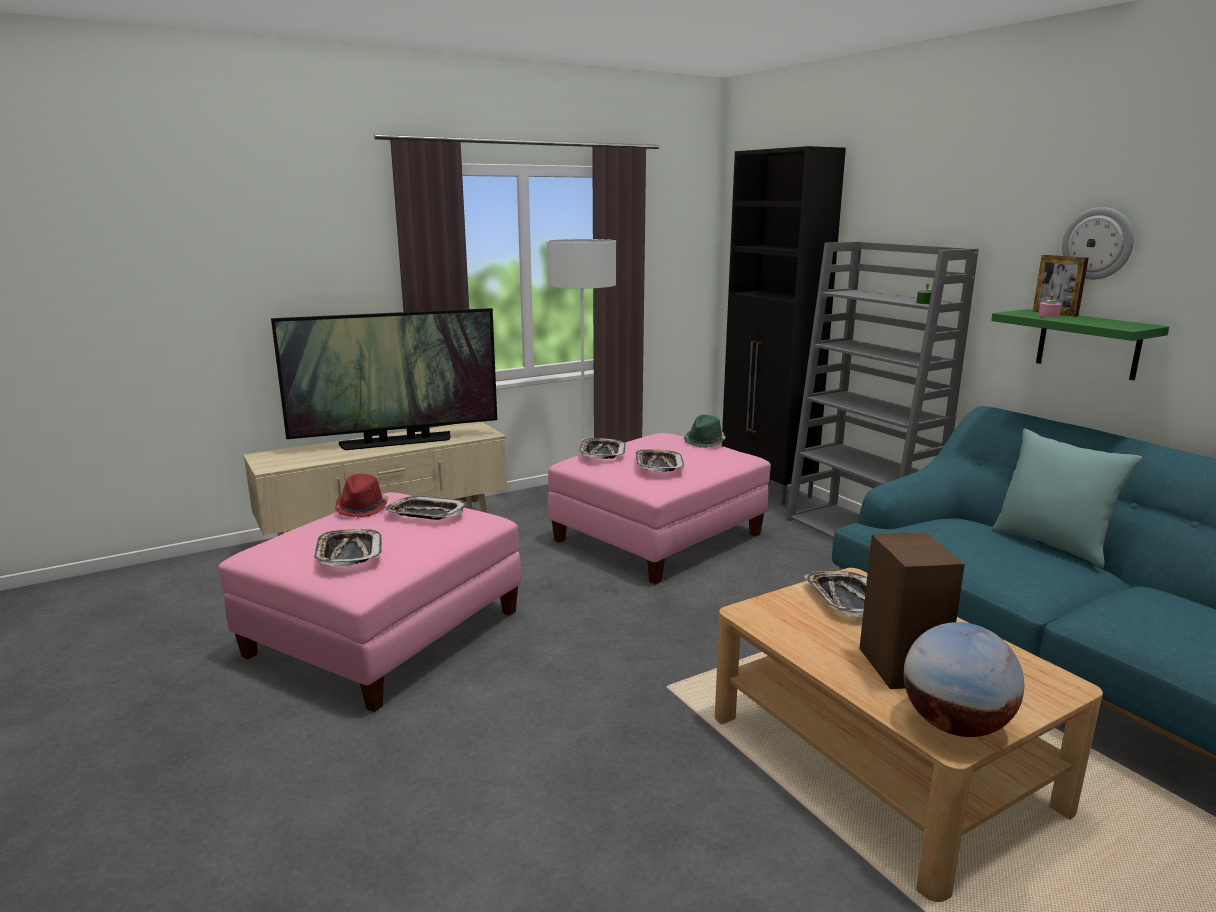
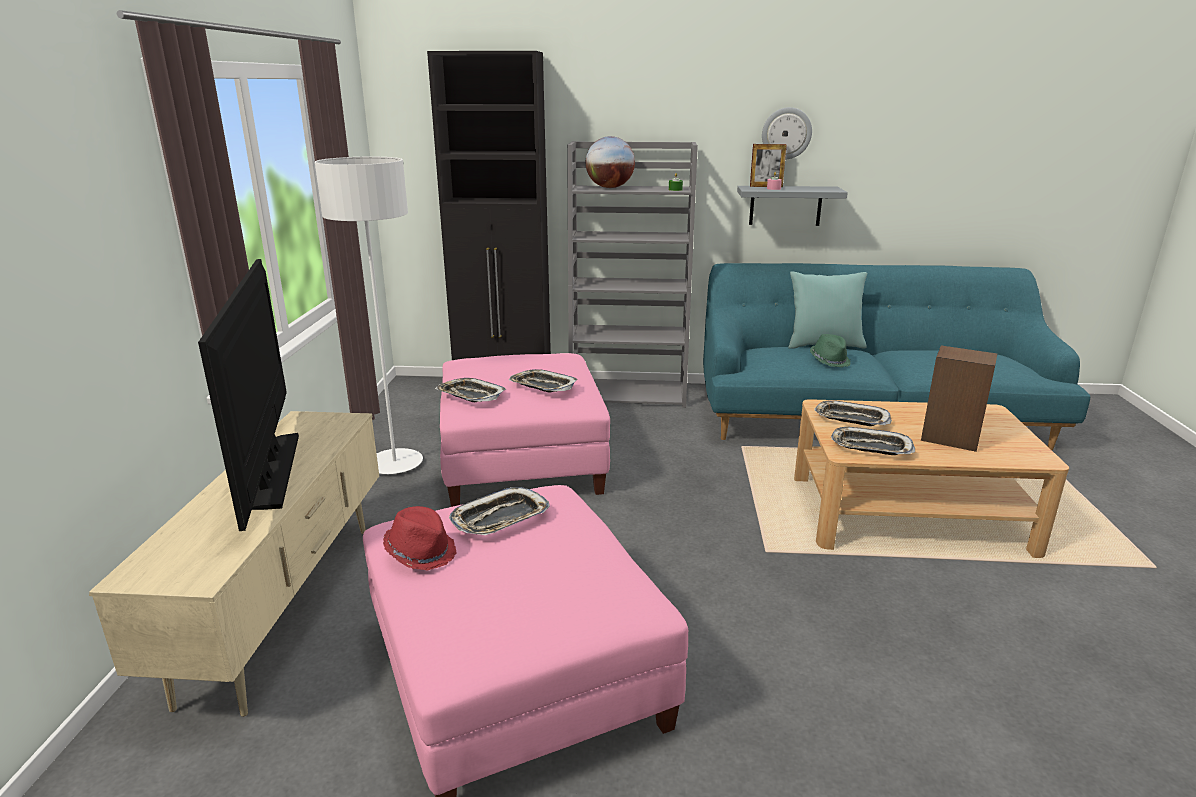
camera: 55 degrees left, 5 degrees up
television [271,308,497,450] -> television turned 150 degrees clockwise [198,259,299,531]
tray [314,529,382,567] -> tray moved to [831,427,915,455]
green hat [684,415,726,448] -> green hat moved to [810,334,850,368]
globe [903,622,1024,737] -> globe moved to [586,136,635,188]
green shelf [991,309,1169,380] -> grey shelf [737,186,848,226]

